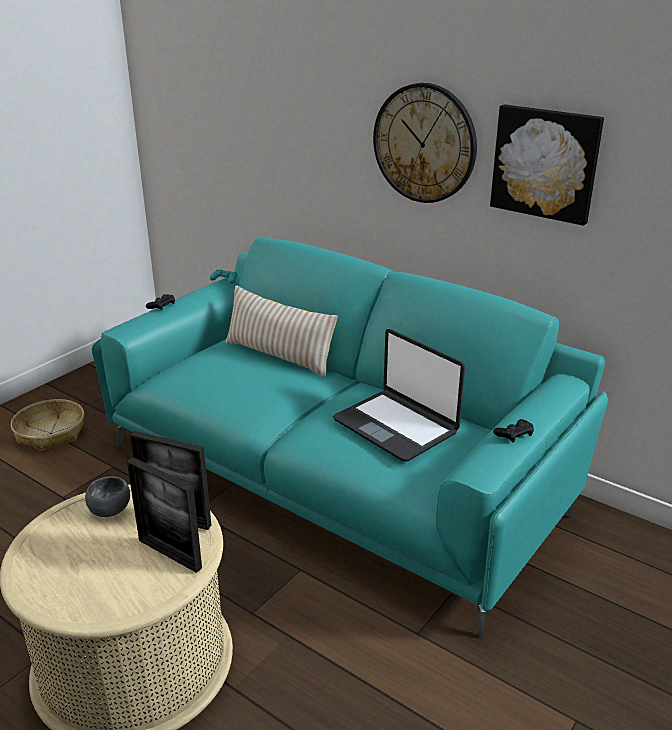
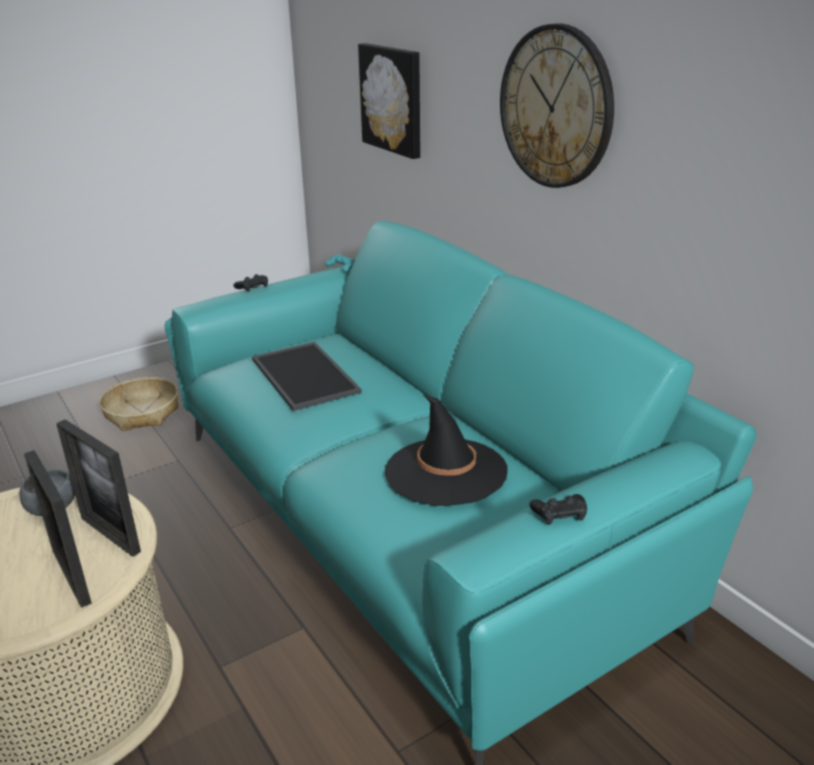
camera: 20 degrees right, 0 degrees up
beige pillow [225,285,338,378] -> none
laptop [333,329,465,462] -> black hat [385,395,508,506]
picture [490,104,604,226] -> picture moved to [358,43,420,159]
none -> tray [252,342,362,411]

